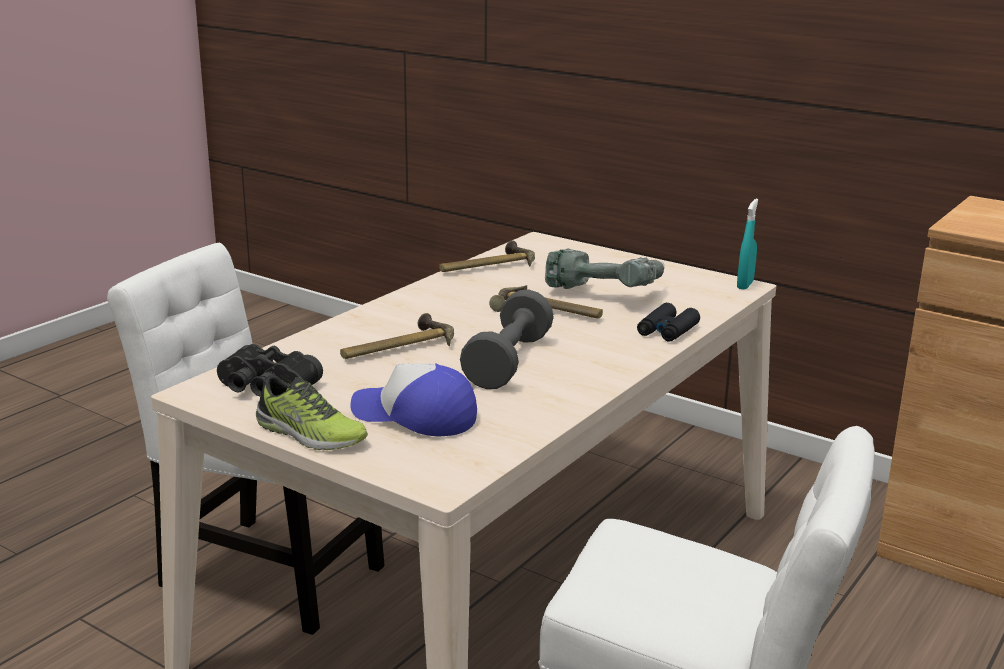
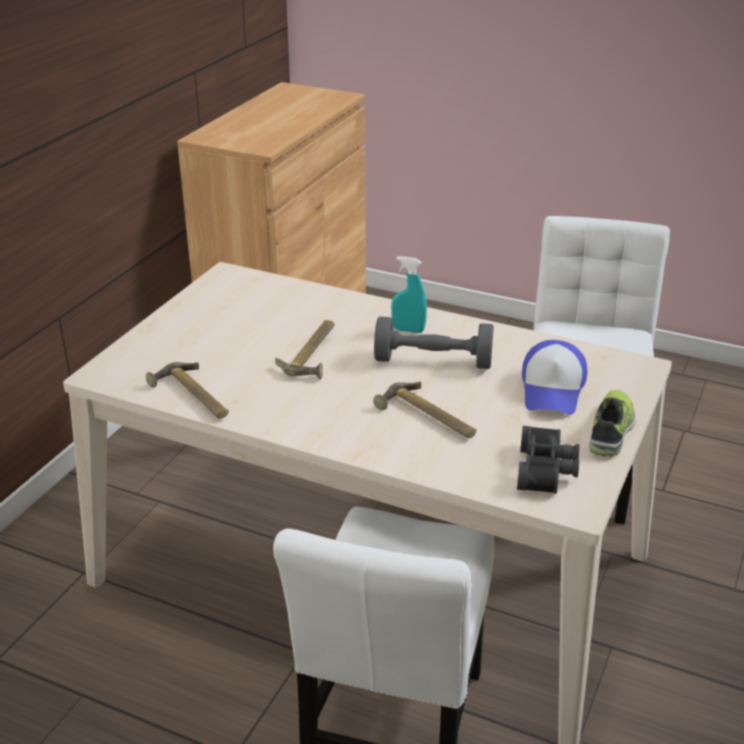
camera: 100 degrees left, 10 degrees up
power drill [545,248,665,289] -> none
black binoculars [637,303,700,342] -> none
turquoise spray bottle [737,199,758,289] -> turquoise spray bottle moved to [391,256,427,333]

